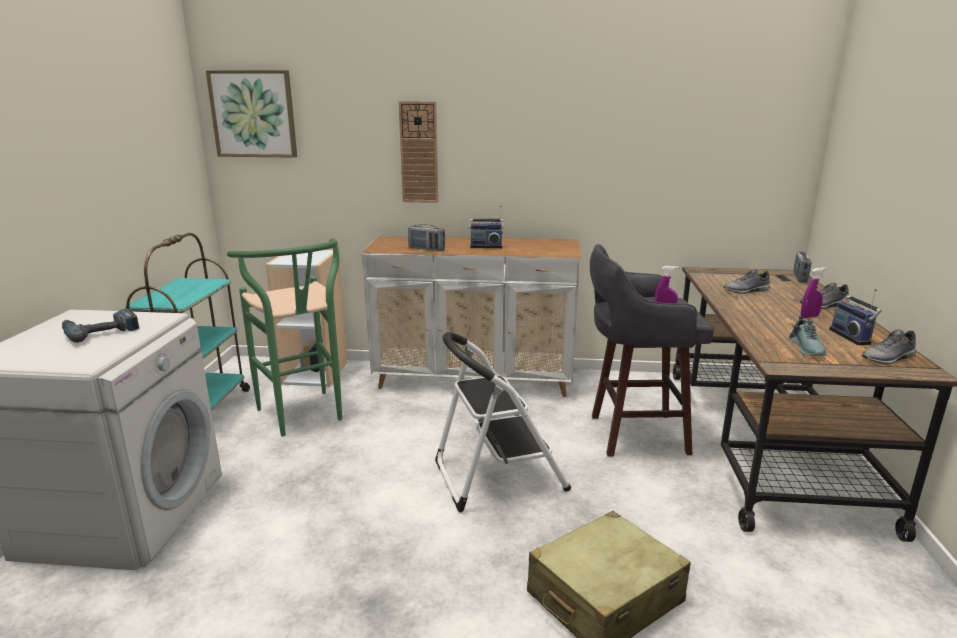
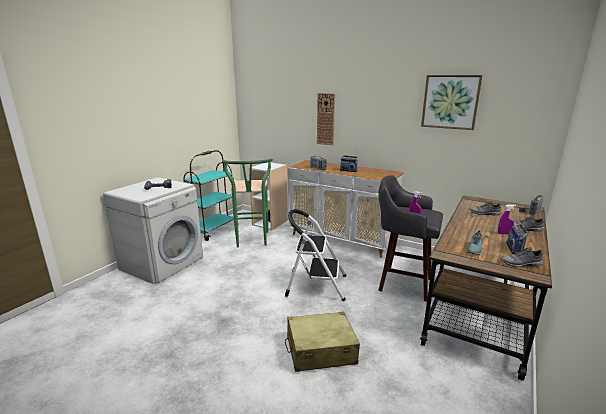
camera: 25 degrees right, 0 degrees up
picture [206,70,297,158] -> picture moved to [421,75,483,130]

